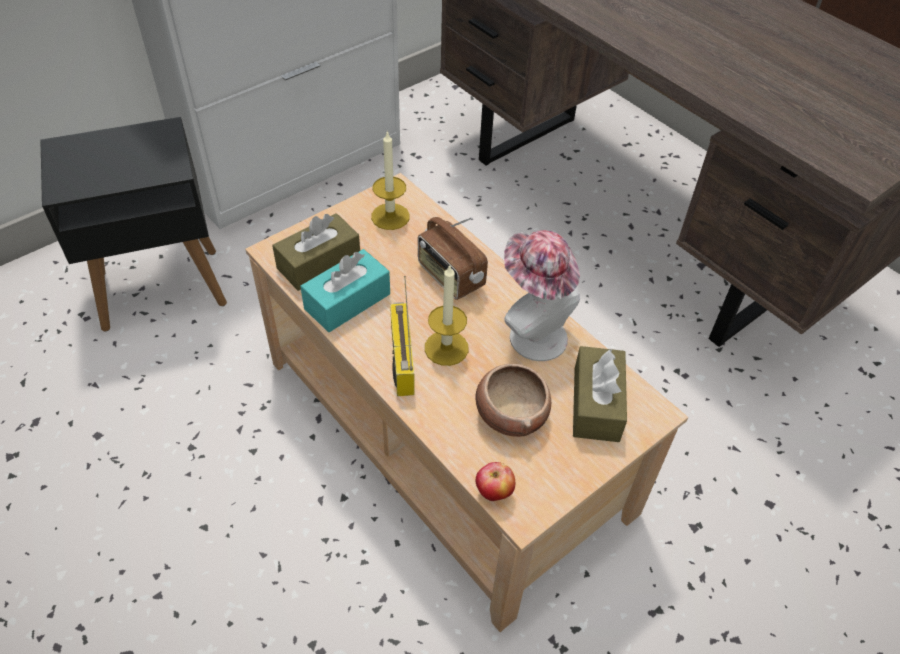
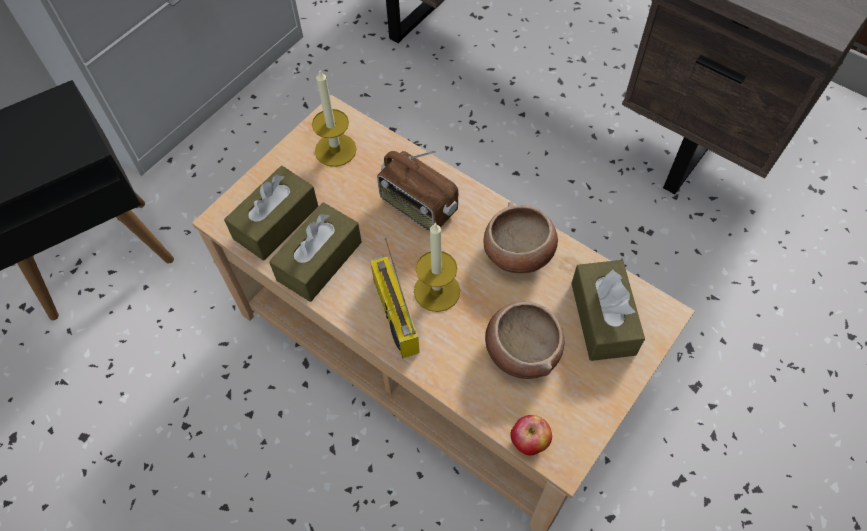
camera: 10 degrees left, 10 degrees up
turquoise tissue box [300,249,390,332] -> brown tissue box [269,203,362,302]
hat [504,230,580,361] -> bowl [484,202,558,274]

